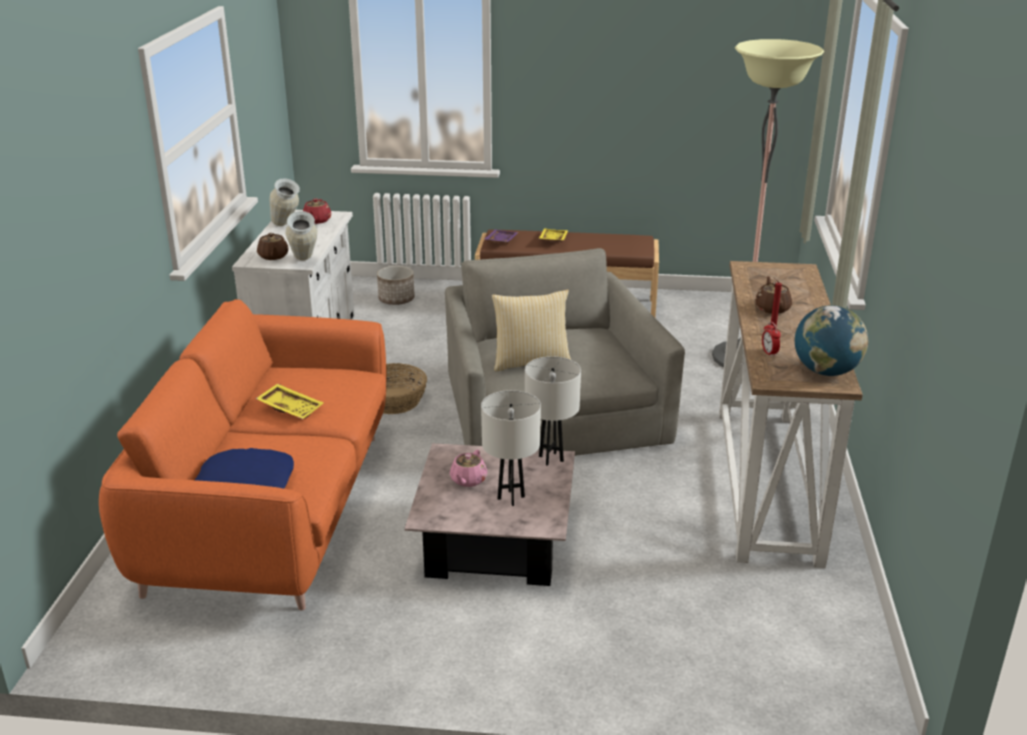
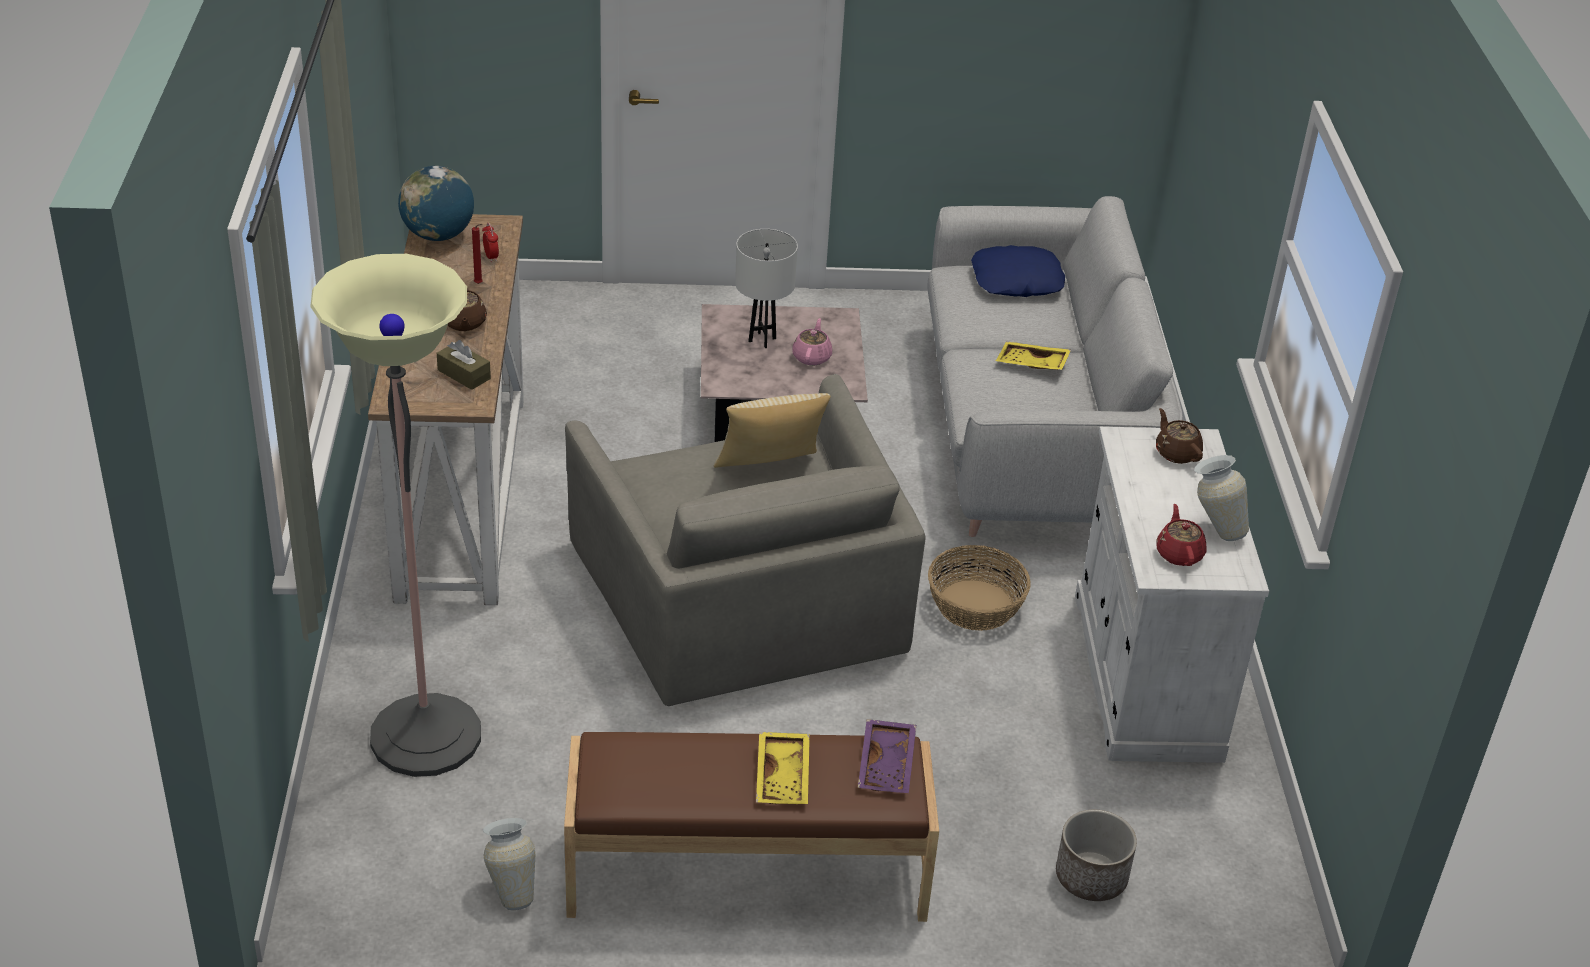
camera: 170 degrees right, 10 degrees up
orange sofa [99,299,387,610] -> grey sofa [927,196,1184,537]
vase [285,211,318,260] -> vase moved to [483,818,535,911]
white table lamp [525,356,581,466] -> none
none -> brown tissue box [437,340,491,390]

